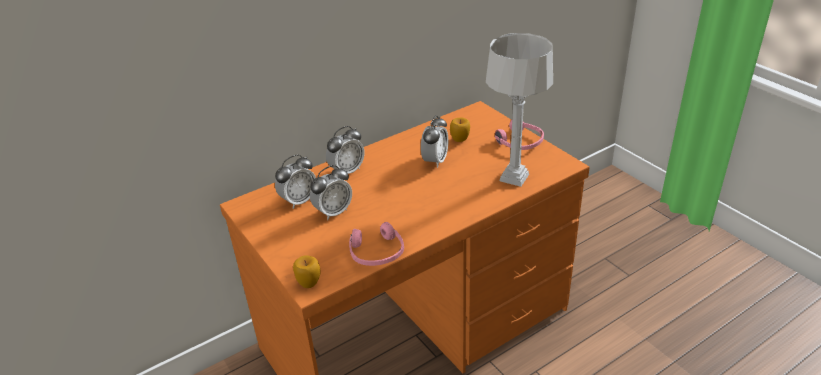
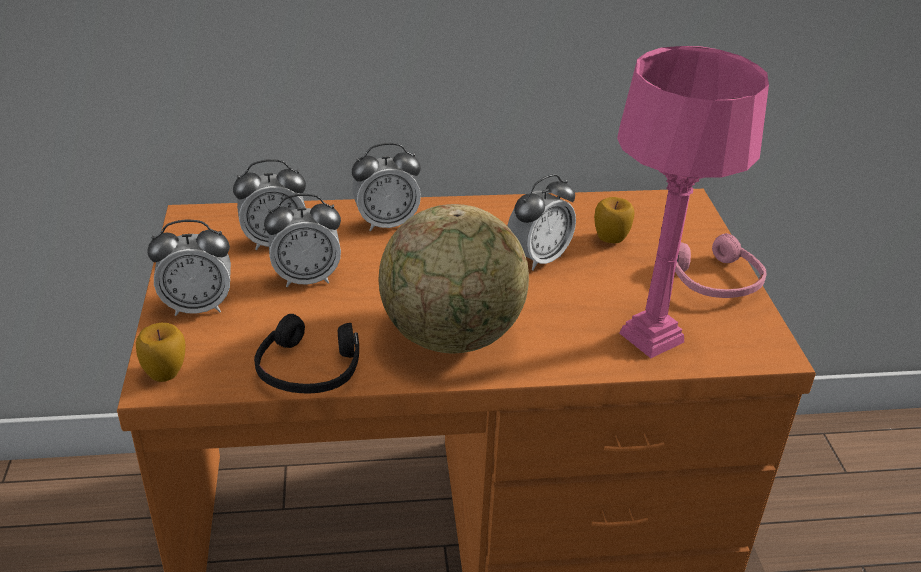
camera: 25 degrees right, 0 degrees up
pink headphones [349,222,404,266] -> black headphones [254,314,359,393]
grey table lamp [486,33,553,187] -> pink table lamp [617,46,769,358]
none -> alarm clock [147,220,231,316]
none -> globe [379,204,529,354]

